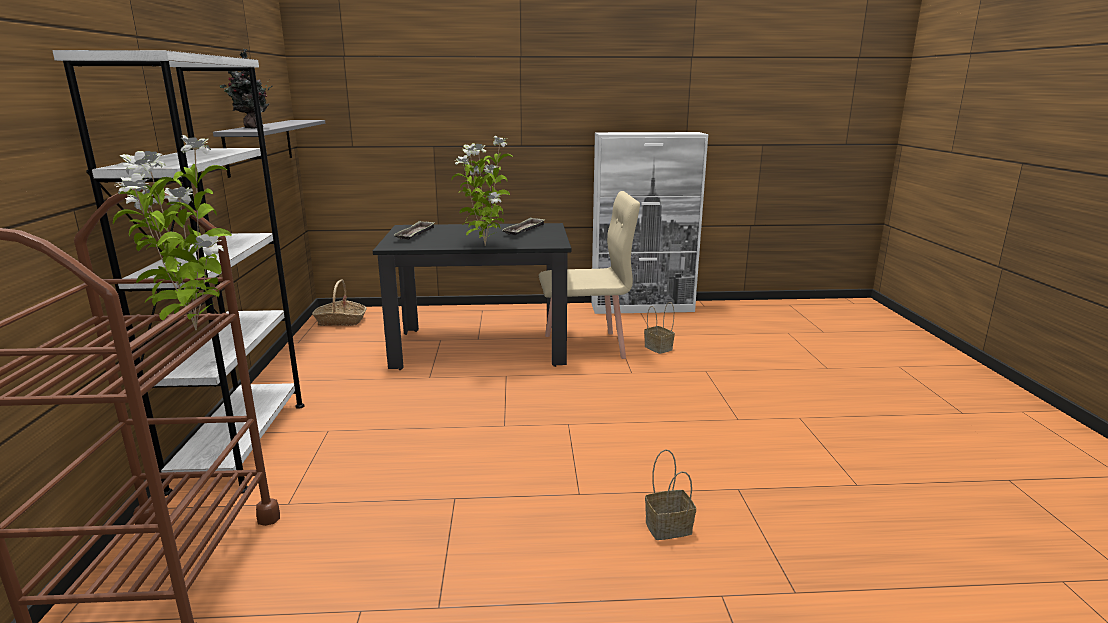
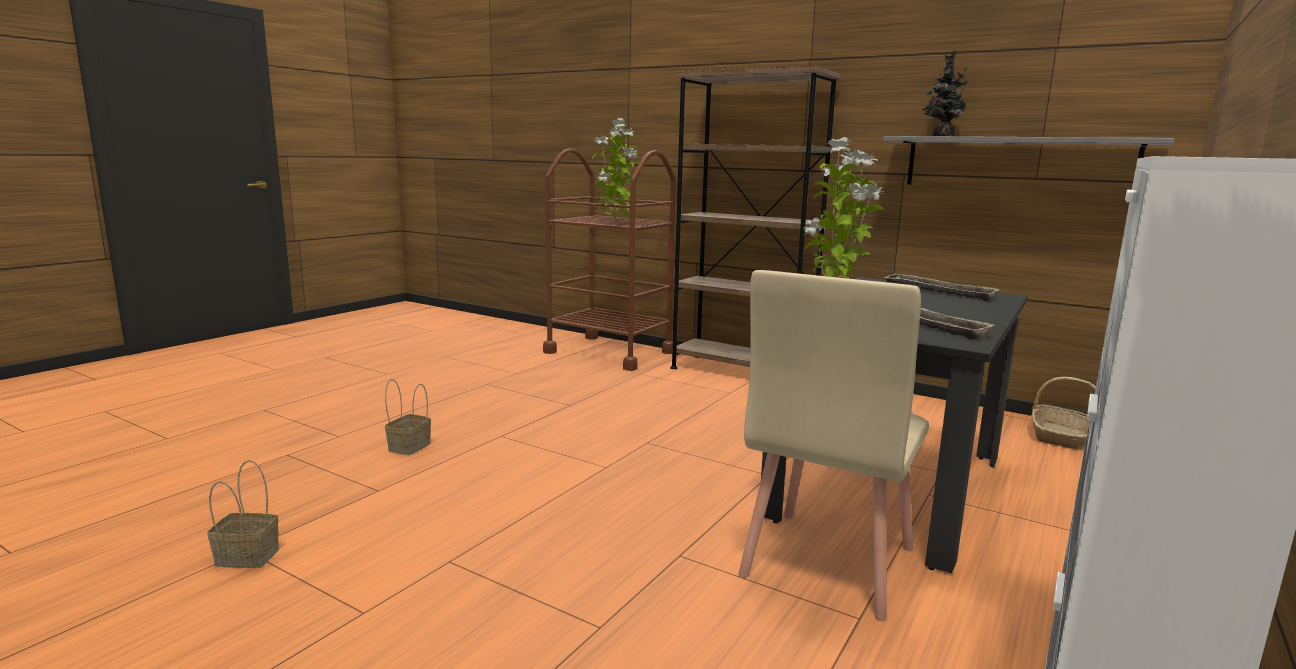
camera: 125 degrees right, 5 degrees down
white bookcase [52,50,304,496] -> brown bookcase [670,66,841,369]
basket [644,302,675,354] -> basket moved to [207,460,279,568]

